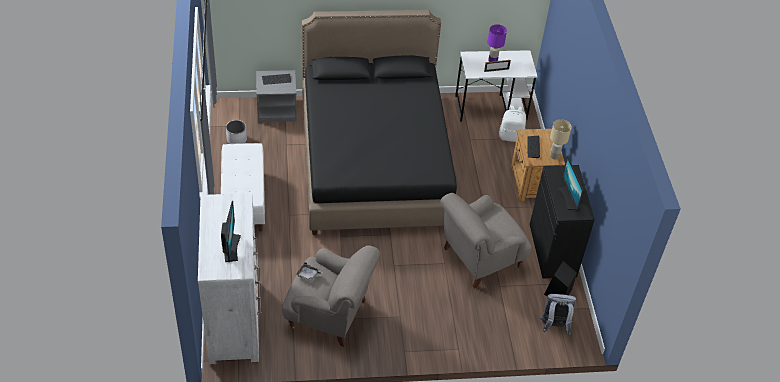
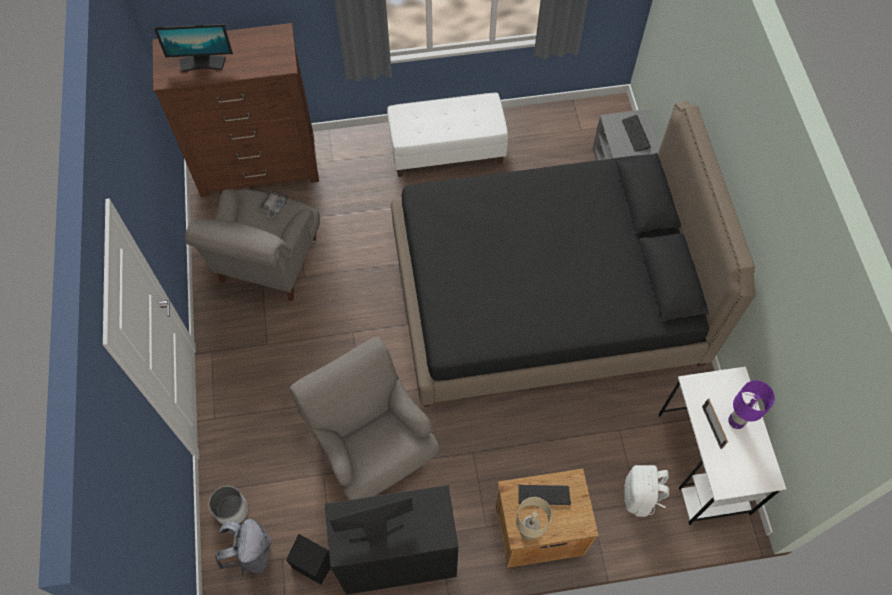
camera: 90 degrees right, 15 degrees up
white dresser [198,193,262,364] -> brown dresser [152,23,319,197]
white planter [226,120,247,144] -> white planter moved to [209,486,248,525]

